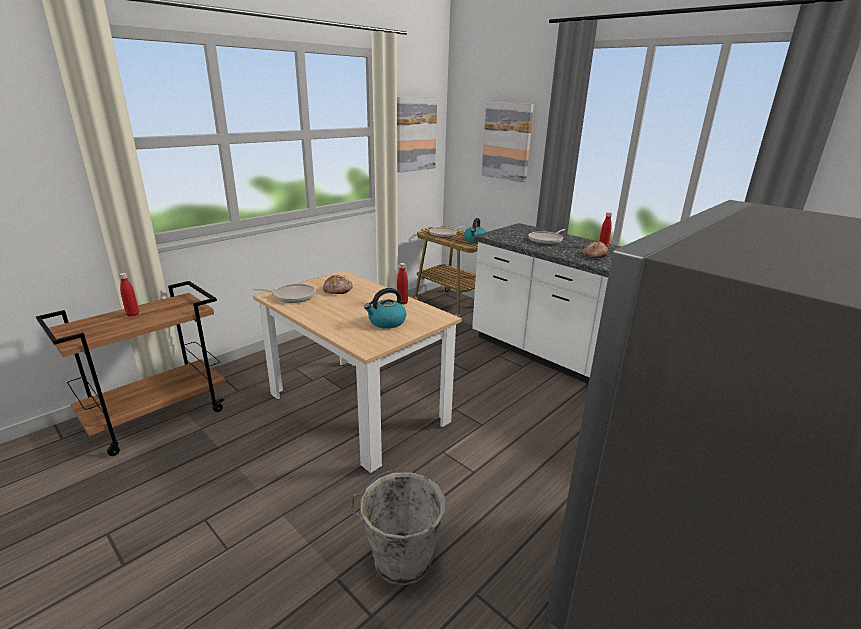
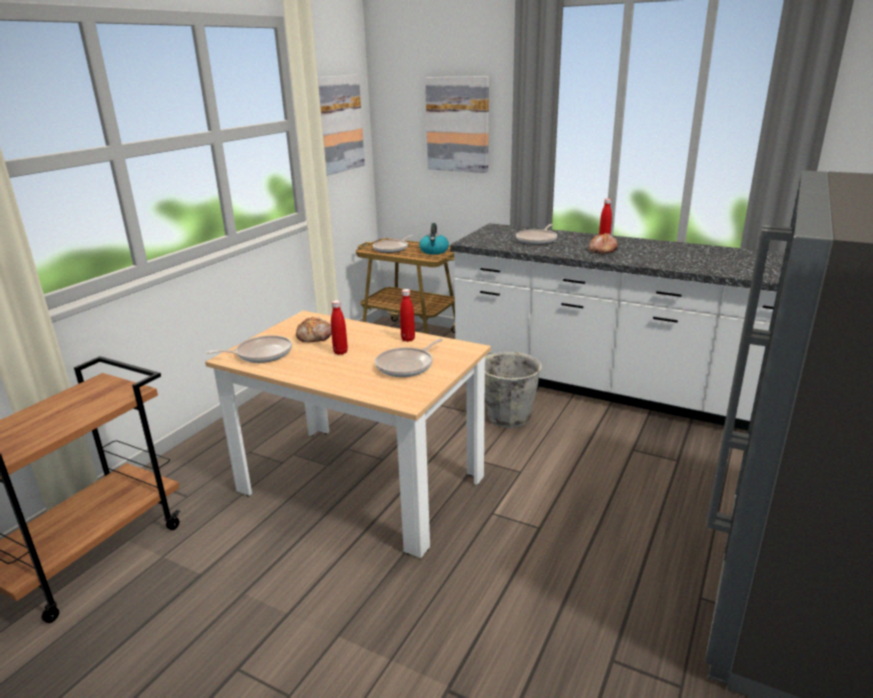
camera: 15 degrees left, 0 degrees up
red bottle [119,273,139,317] -> red bottle moved to [331,300,348,355]
grey bucket [349,470,446,586] -> grey bucket moved to [485,352,542,428]
kettle [364,288,406,329] -> frying pan [375,338,443,377]

